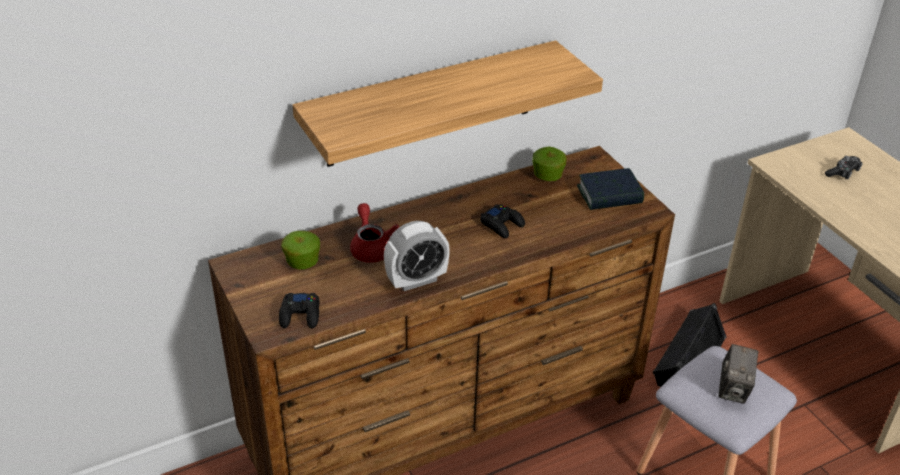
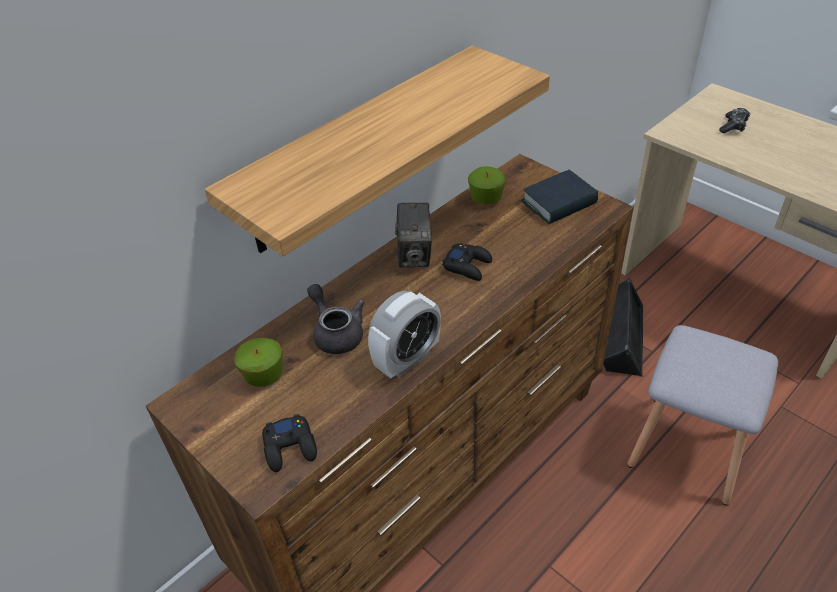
camera: 15 degrees left, 5 degrees up
red teapot [350,203,399,263] -> grey teapot [307,284,365,354]
camera [718,344,759,404] -> camera moved to [395,203,432,268]

